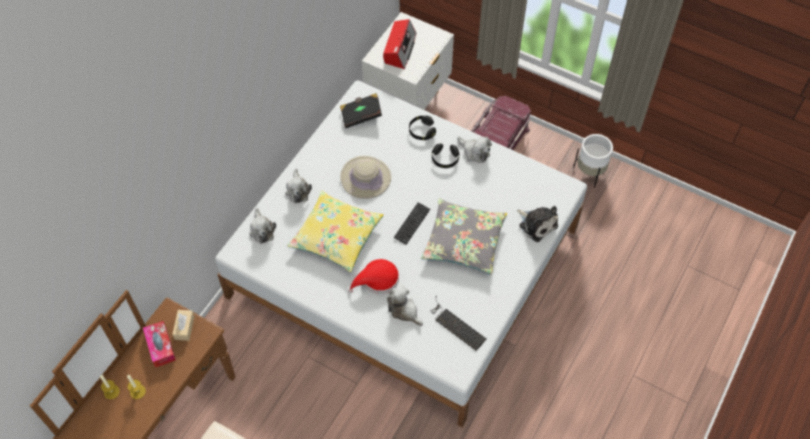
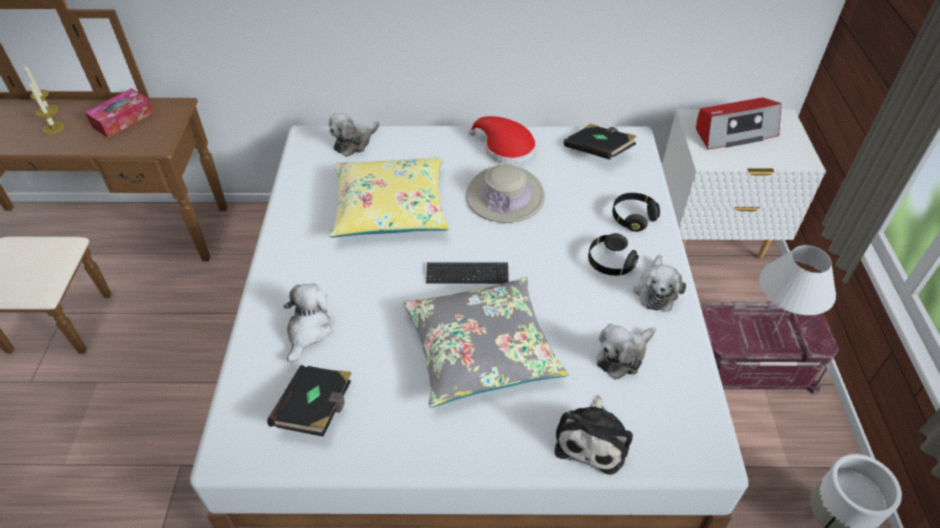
camera: 60 degrees right, 10 degrees down
beige tissue box [172,310,195,341] -> none
plush toy [285,169,312,203] -> plush toy moved to [597,324,656,380]
red hat [348,259,399,294] -> red hat moved to [468,116,536,165]
keyboard [430,296,486,351] -> black book [267,365,352,437]
none -> white table lamp [759,245,836,333]

